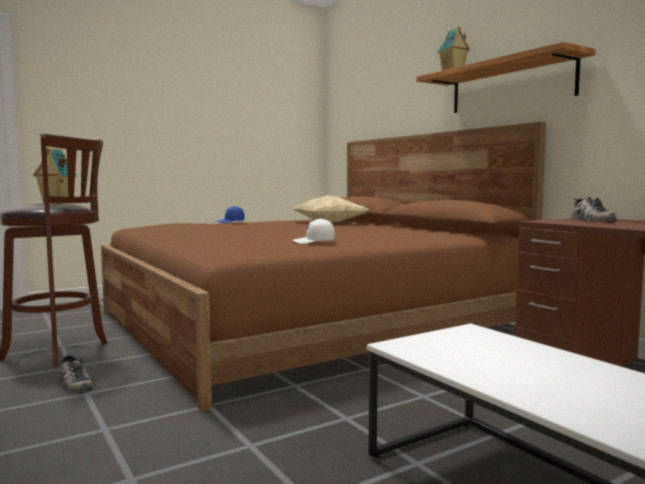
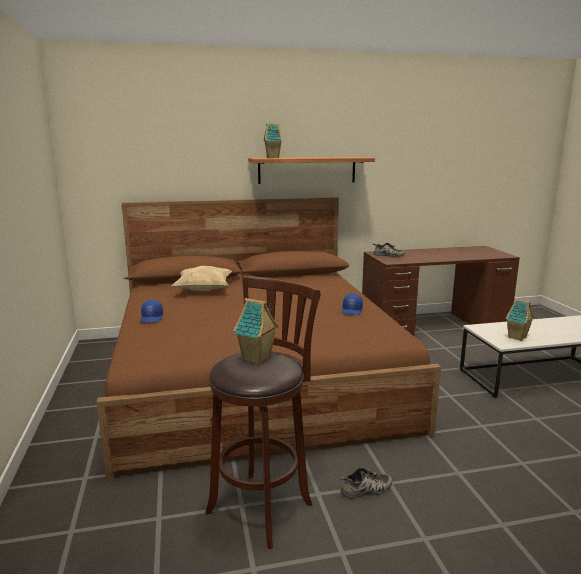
camera: 70 degrees left, 10 degrees up
white cap [293,219,335,244] -> blue cap [342,294,363,315]
none -> toy house [506,298,534,341]

